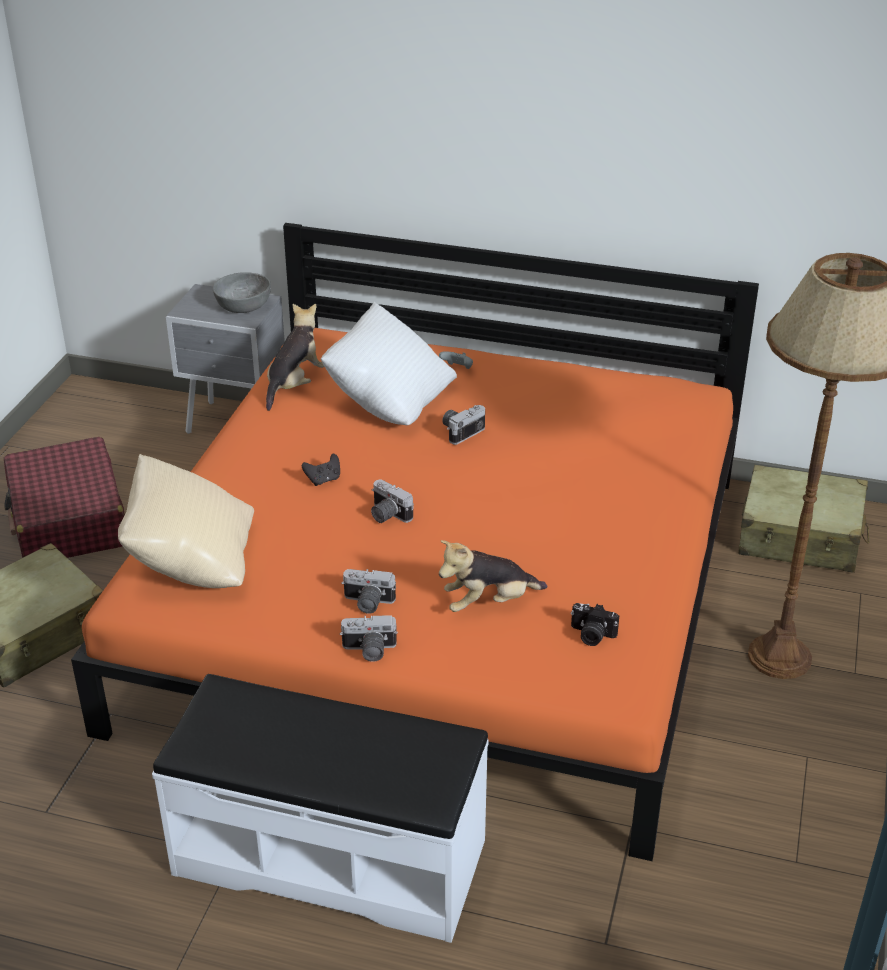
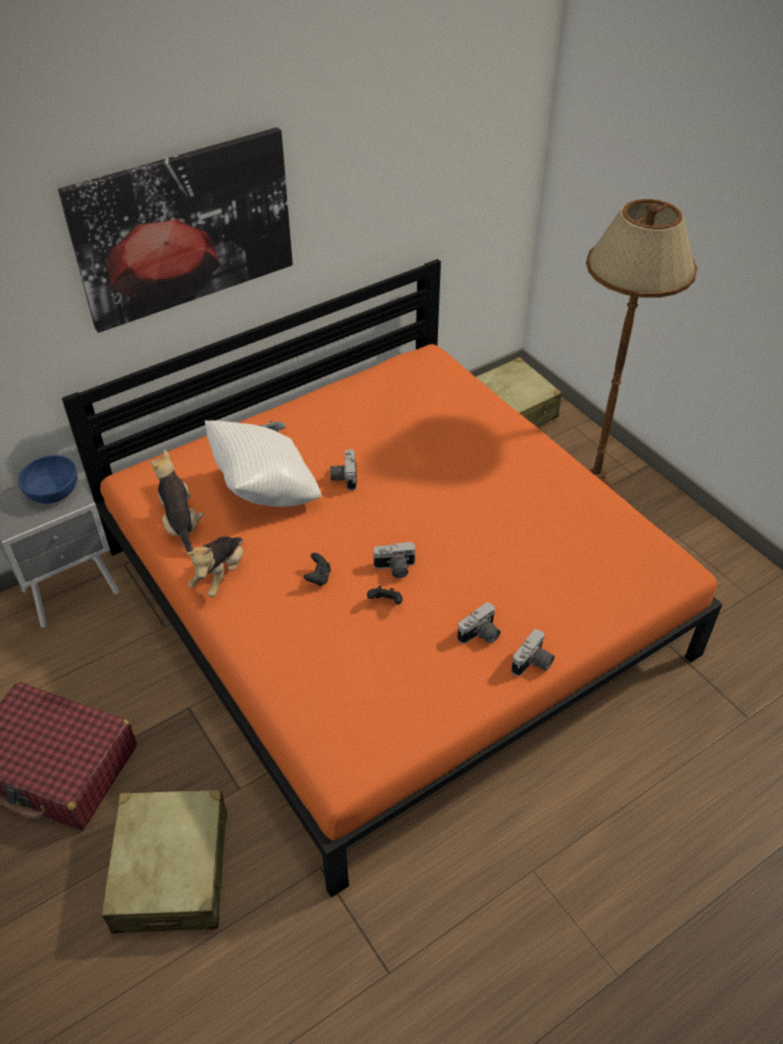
camera: 50 degrees left, 10 degrees up
beige pillow [118,454,254,588] -> none
white bench [152,674,489,943] -> none
grey bowl [213,272,271,313] -> blue bowl [18,455,77,504]
plush toy [439,540,547,612] -> plush toy moved to [187,537,243,597]
camera [571,603,619,646] -> none
none -> picture [58,127,293,333]
none -> black game controller [367,586,403,605]

